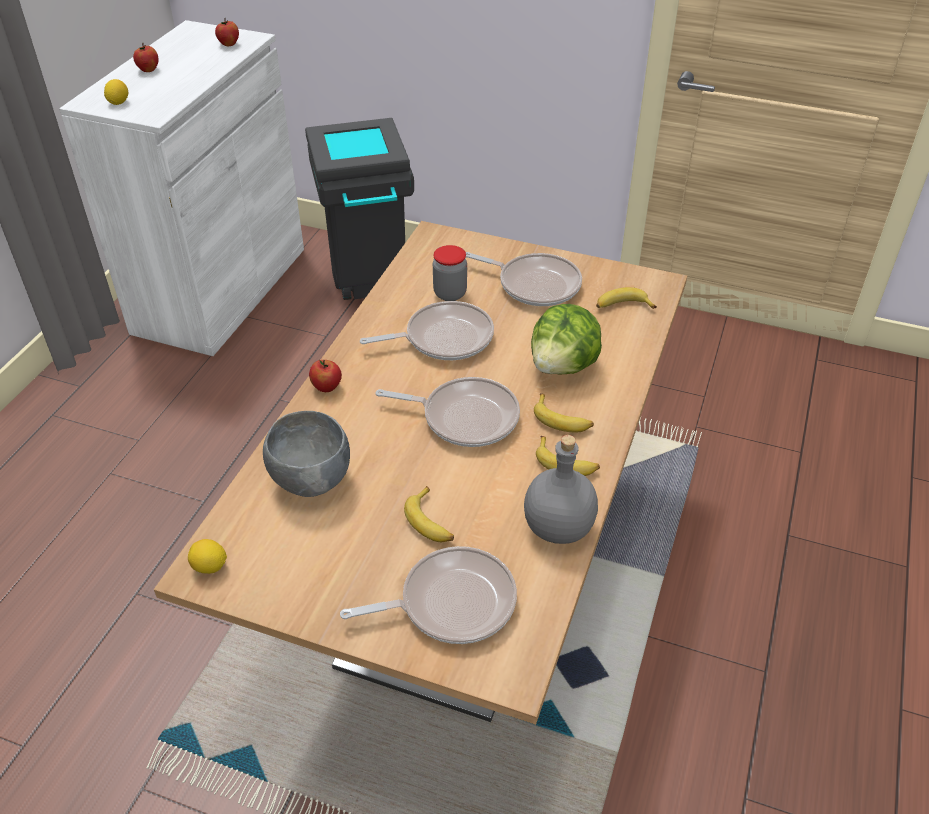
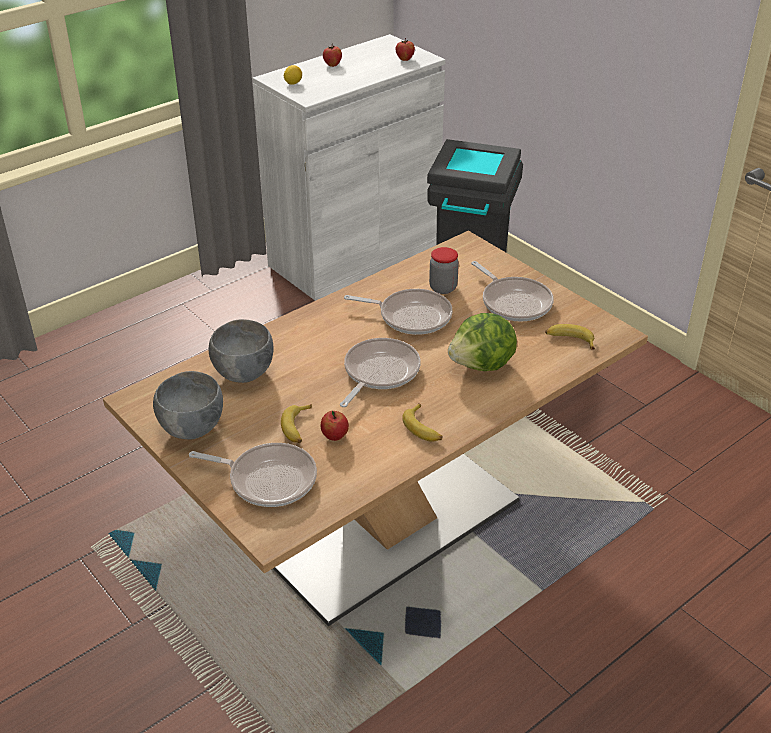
camera: 30 degrees right, 5 degrees down
lemon [188,539,227,574] -> none
apple [309,360,342,392] -> apple moved to [321,411,349,441]
frying pan [376,377,520,447] -> frying pan turned 105 degrees counterclockwise [340,338,421,407]
grey bottle [524,435,598,544] -> none
banana [534,393,594,432] -> none
none -> grey bowl [153,371,223,439]

